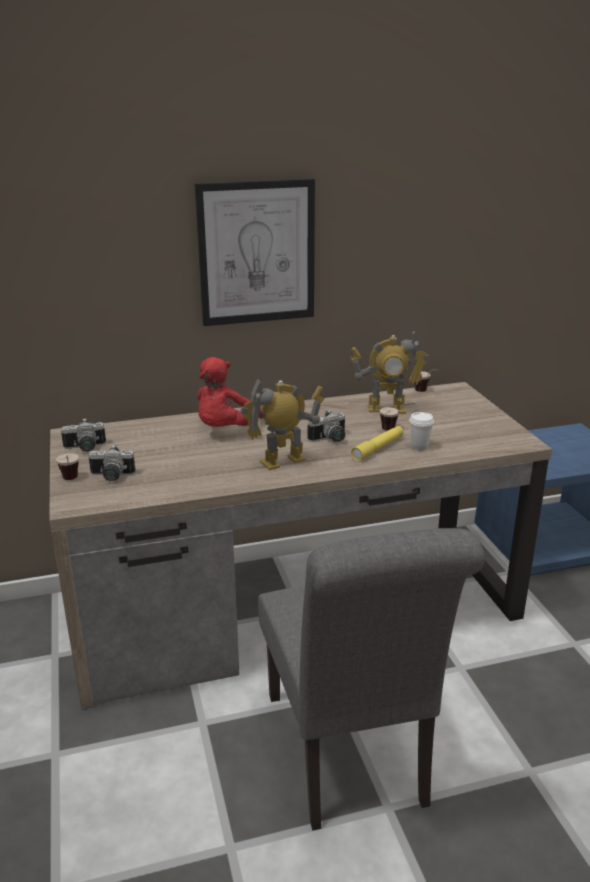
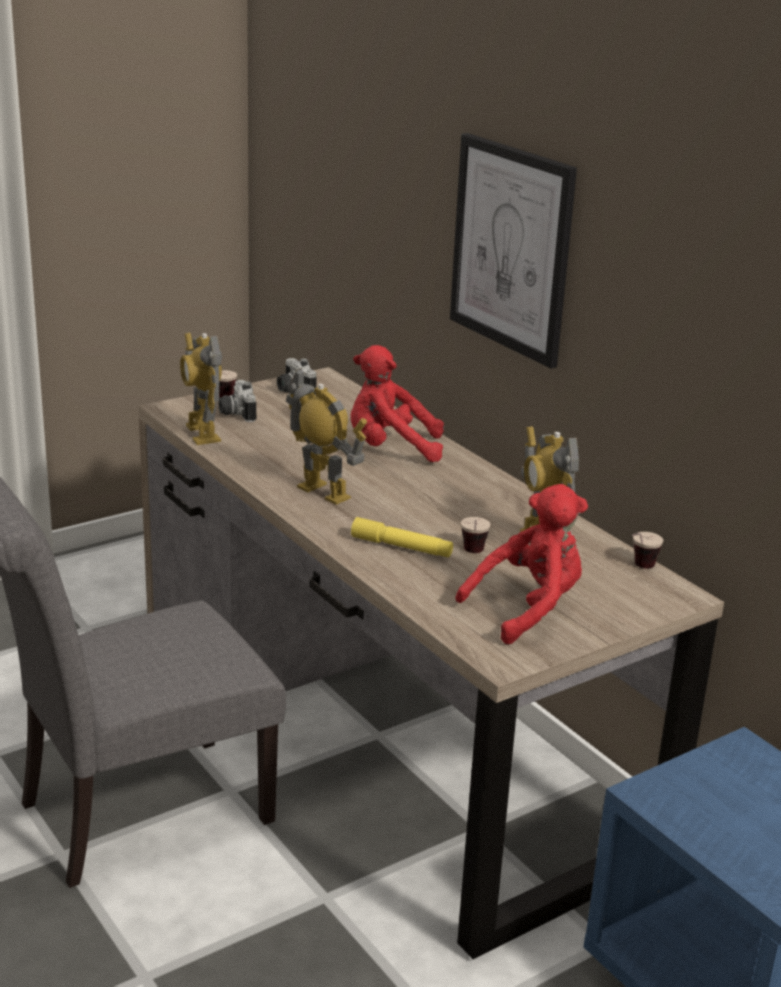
camera: 70 degrees right, 0 degrees up
camera [307,410,346,442] -> none
white cup [409,412,434,451] -> none
none -> toy robot [180,332,222,445]
none -> red plush toy [456,484,588,644]

